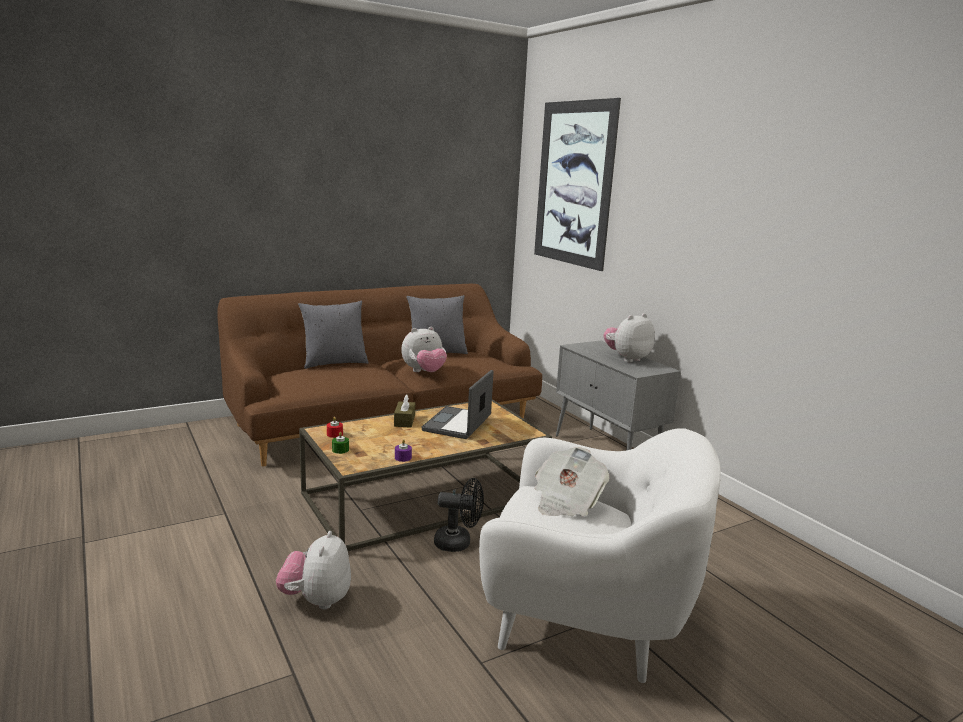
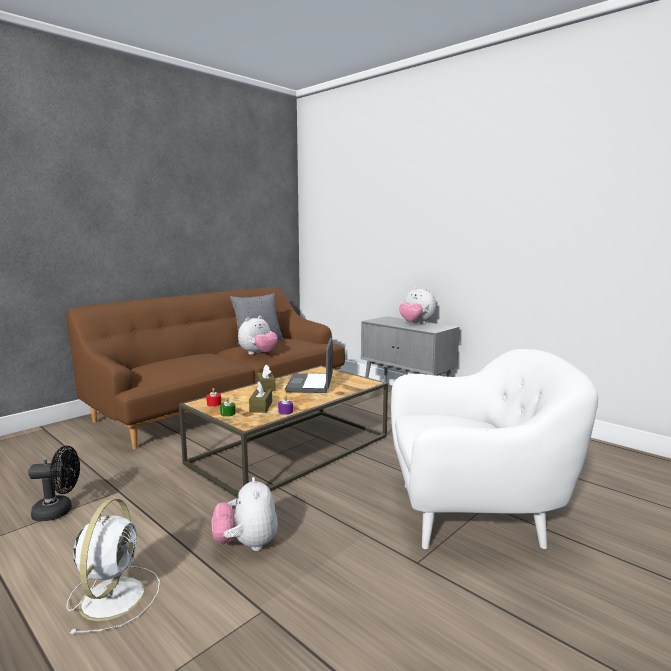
camera: 15 degrees left, 5 degrees down
grey pillow [298,301,369,369] -> none
black fan [434,478,484,552] -> black fan moved to [28,446,80,521]
picture [534,98,621,271] -> none
newspaper [534,447,609,516] -> none
plush toy [604,313,655,363] -> plush toy turned 90 degrees counterclockwise [399,287,436,324]
none -> white fan [66,499,160,634]
none -> brown tissue box [249,382,272,413]

